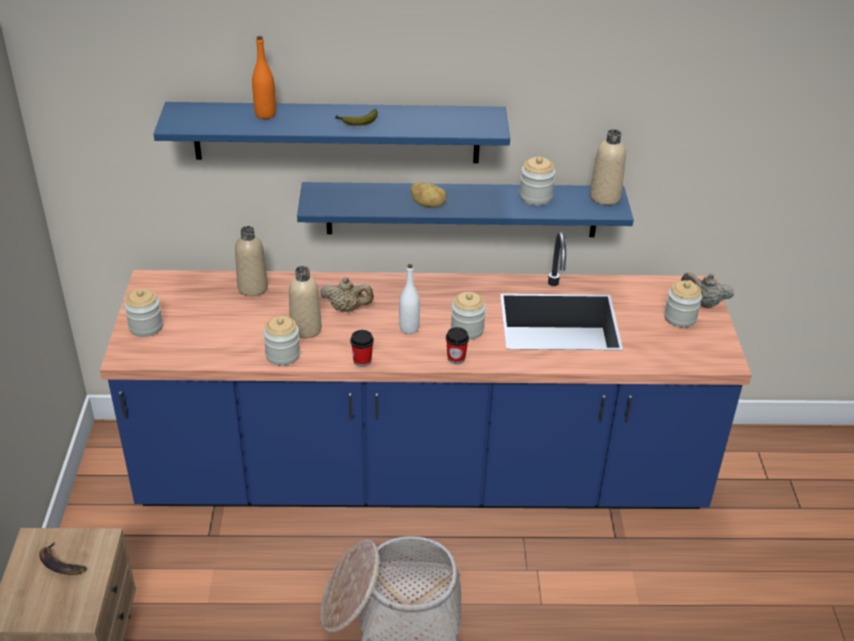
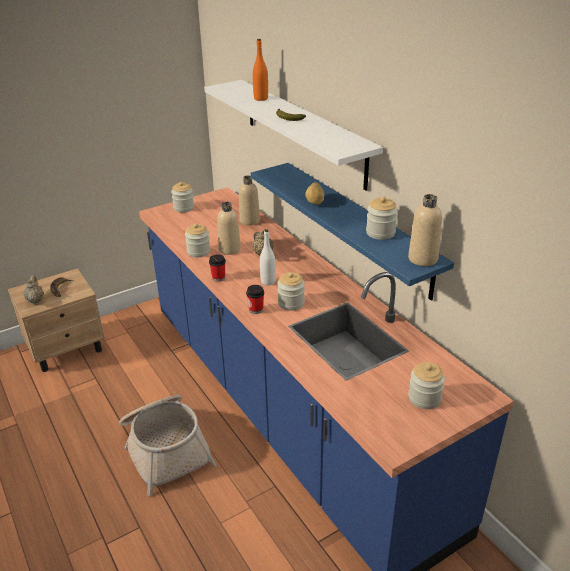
camera: 60 degrees right, 5 degrees down
blue shelf [154,102,510,163] -> white shelf [204,80,383,191]
beige teapot [681,272,734,308] -> beige teapot moved to [24,275,44,304]

